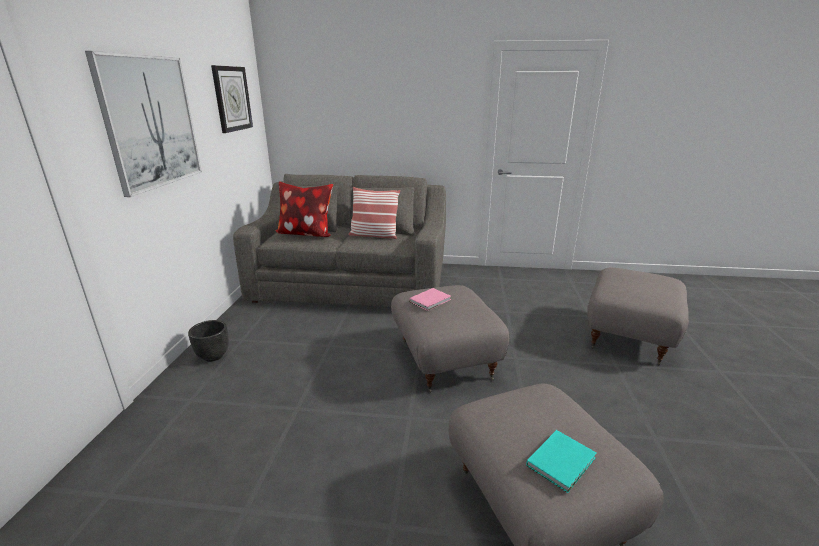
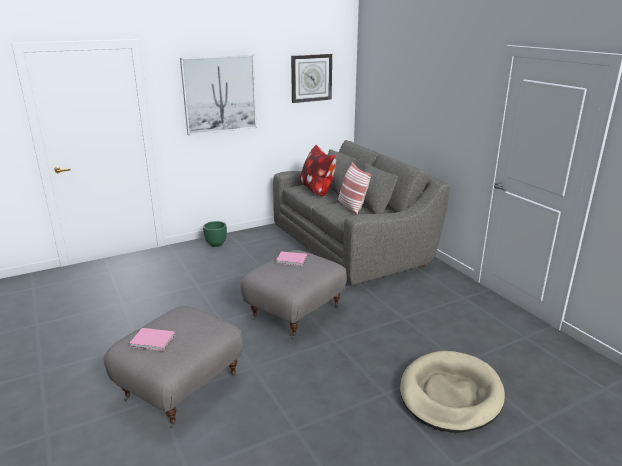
camera: 55 degrees right, 0 degrees up
black planter [188,320,229,362] -> green planter [203,221,227,247]
turquoise book [526,430,597,493] -> pink book [129,328,175,351]
grey ottoman [587,267,689,365] -> beige dog bed [400,351,505,433]

